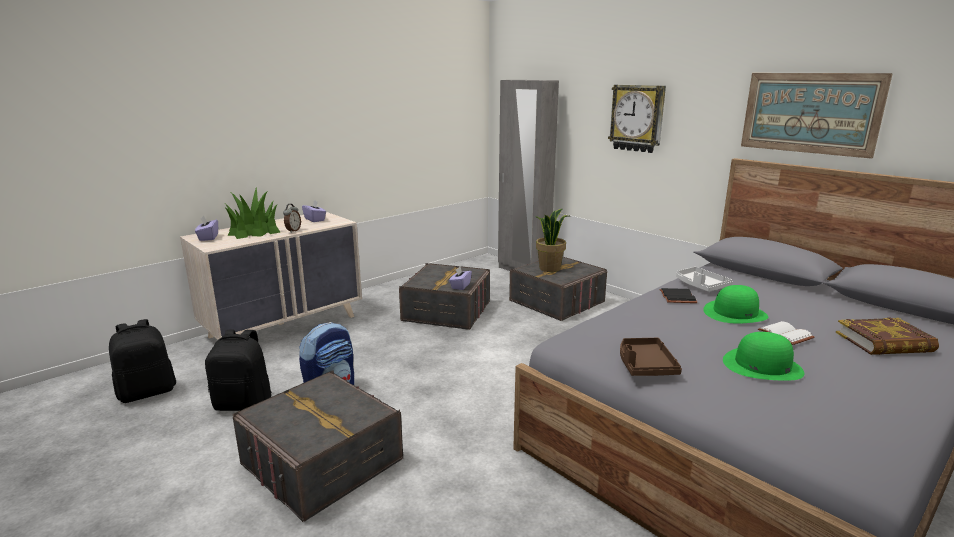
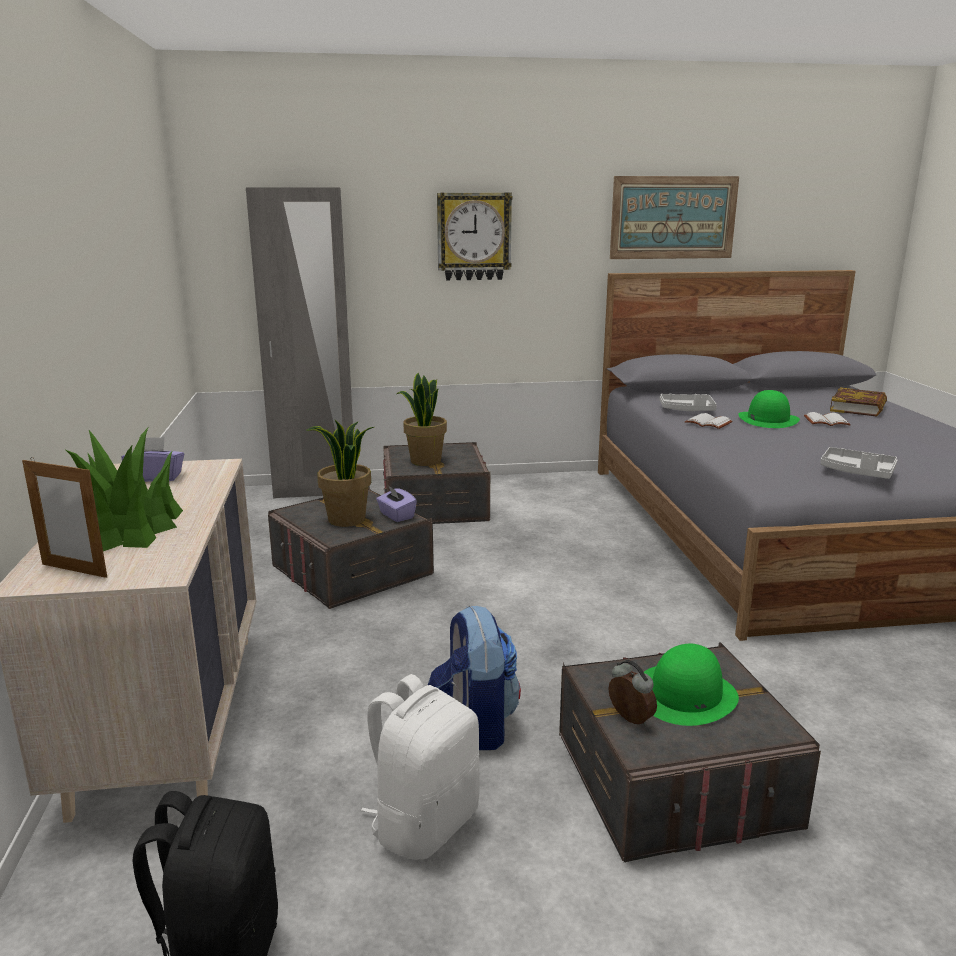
camera: 55 degrees left, 0 degrees up
purple tissue box [195,216,218,241] -> picture frame [22,457,107,578]
black backpack [205,330,271,411] -> white backpack [361,674,480,860]
alarm clock [283,204,301,232] -> alarm clock moved to [608,660,657,726]
brown tray [620,338,682,376] -> grey tray [820,447,898,479]
black book [659,288,698,303] -> white book [685,413,733,429]
green hat [723,332,804,381] -> green hat moved to [644,644,739,726]
none -> potted plant [306,420,374,527]

